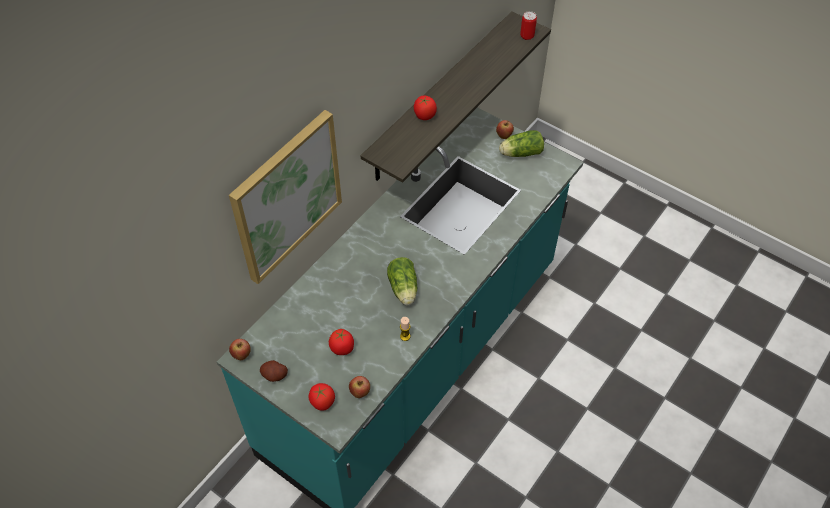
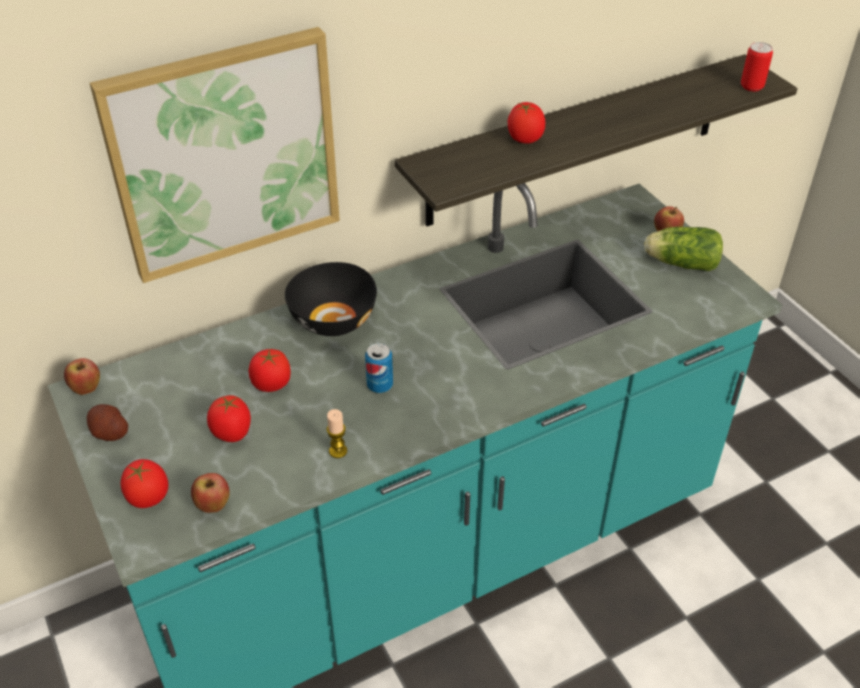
camera: 25 degrees right, 10 degrees down
lettuce [387,257,417,305] -> can [365,343,393,393]
none -> tomato [248,349,291,392]
none -> black bowl [285,262,377,336]

